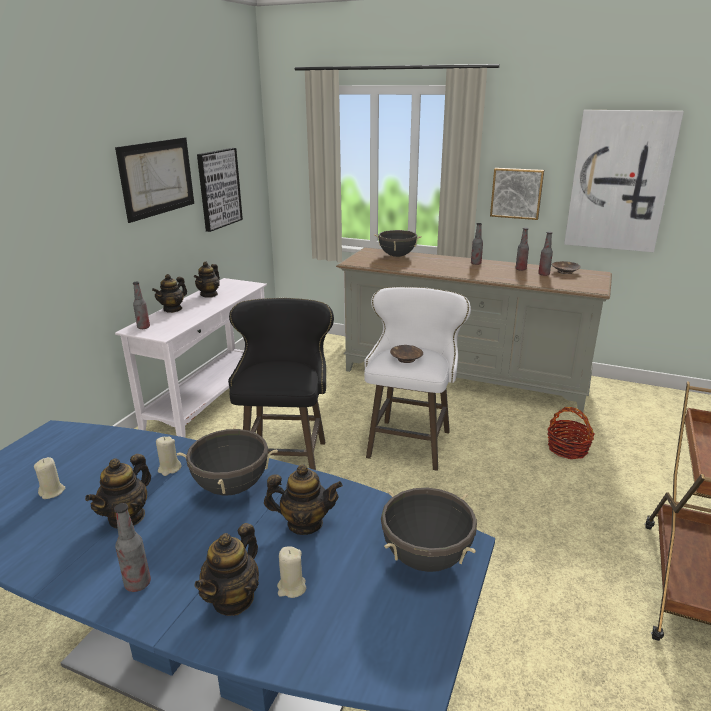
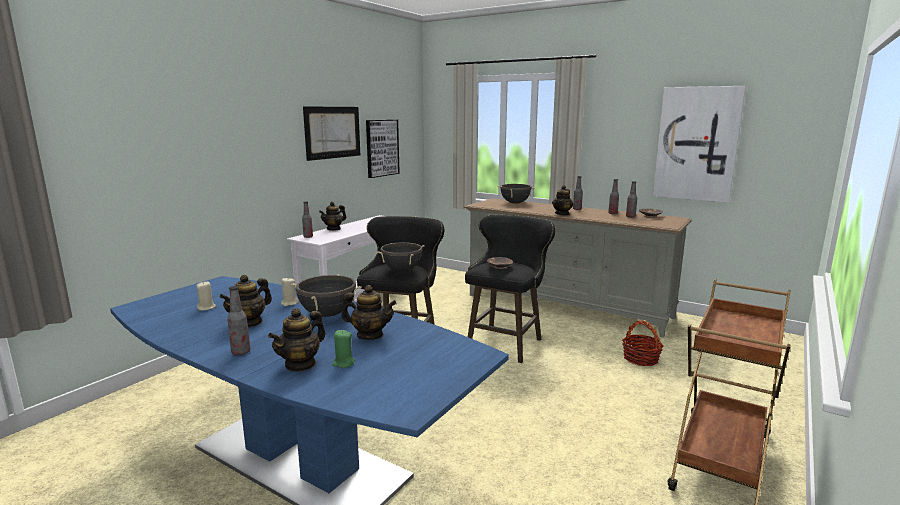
camera: 10 degrees right, 10 degrees down
teapot [194,261,220,298] -> teapot moved to [552,185,573,215]
beige candle [277,546,306,598] -> green candle [332,330,355,368]
white stool [364,286,471,471] -> black stool [465,215,555,363]
black cooking pot [381,488,477,572] -> black cooking pot moved to [377,242,425,271]
picture [490,168,544,220] -> none

